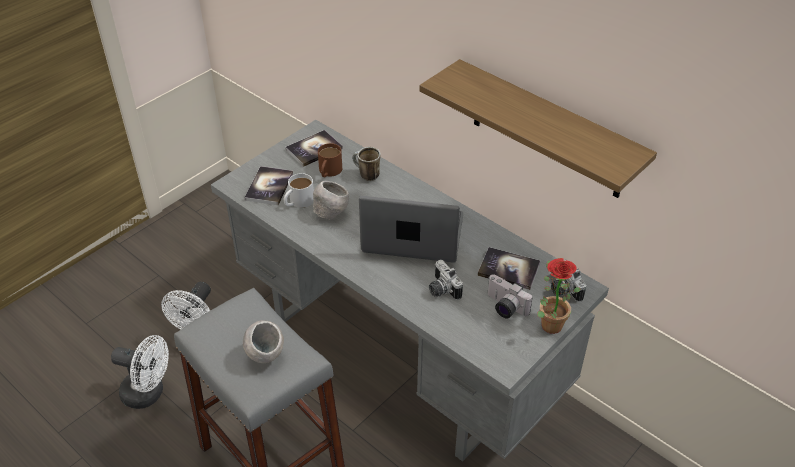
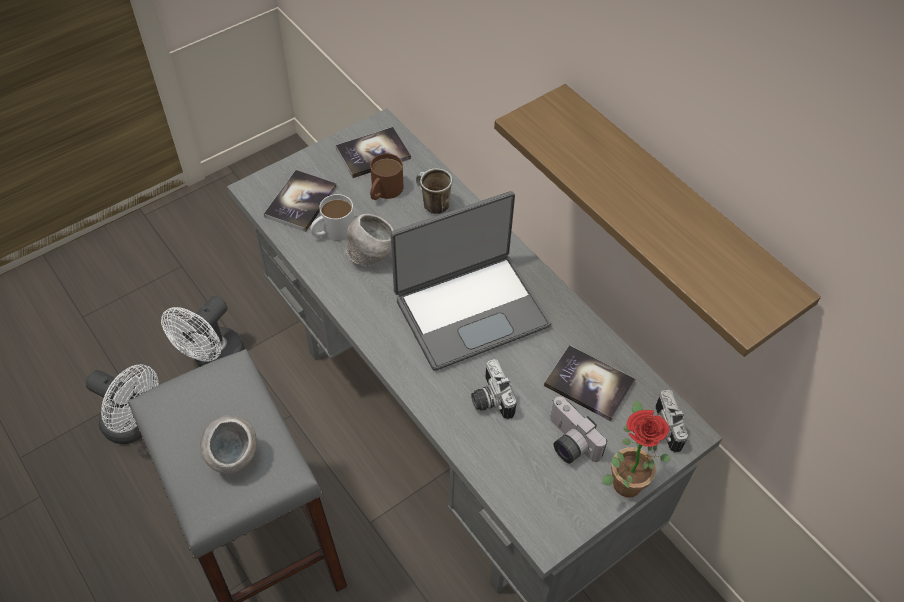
camera: 10 degrees right, 10 degrees up
laptop [359,196,463,263] -> laptop turned 135 degrees clockwise [391,191,551,371]

